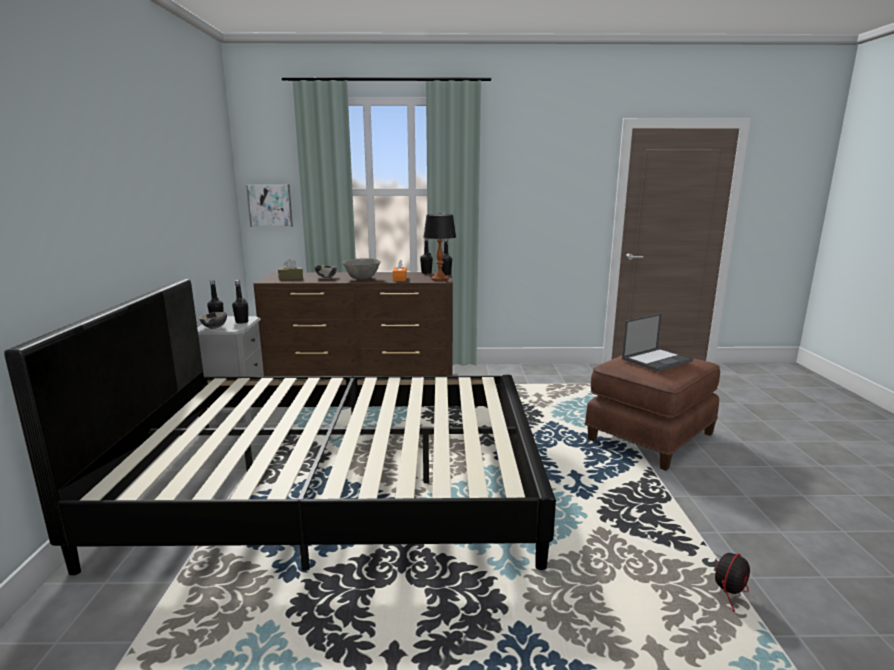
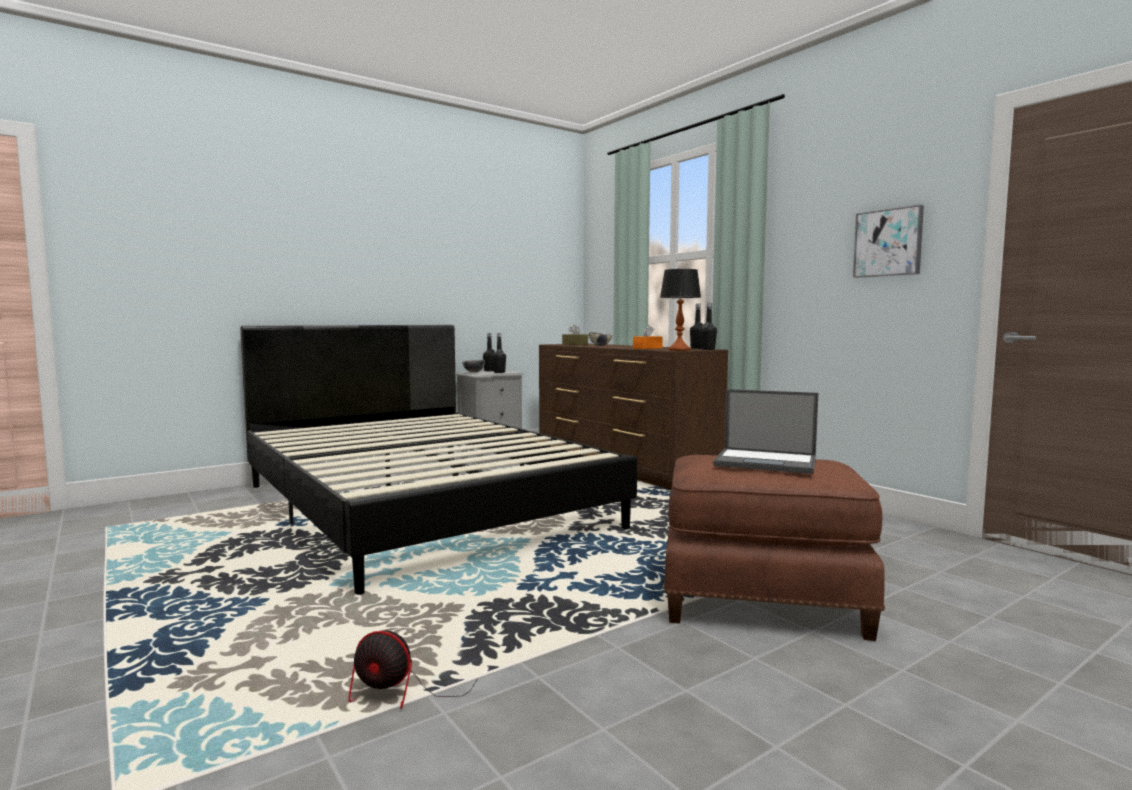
camera: 55 degrees right, 10 degrees down
picture [246,184,293,227] -> picture moved to [853,205,924,278]
grey bowl [343,258,381,280] -> none

